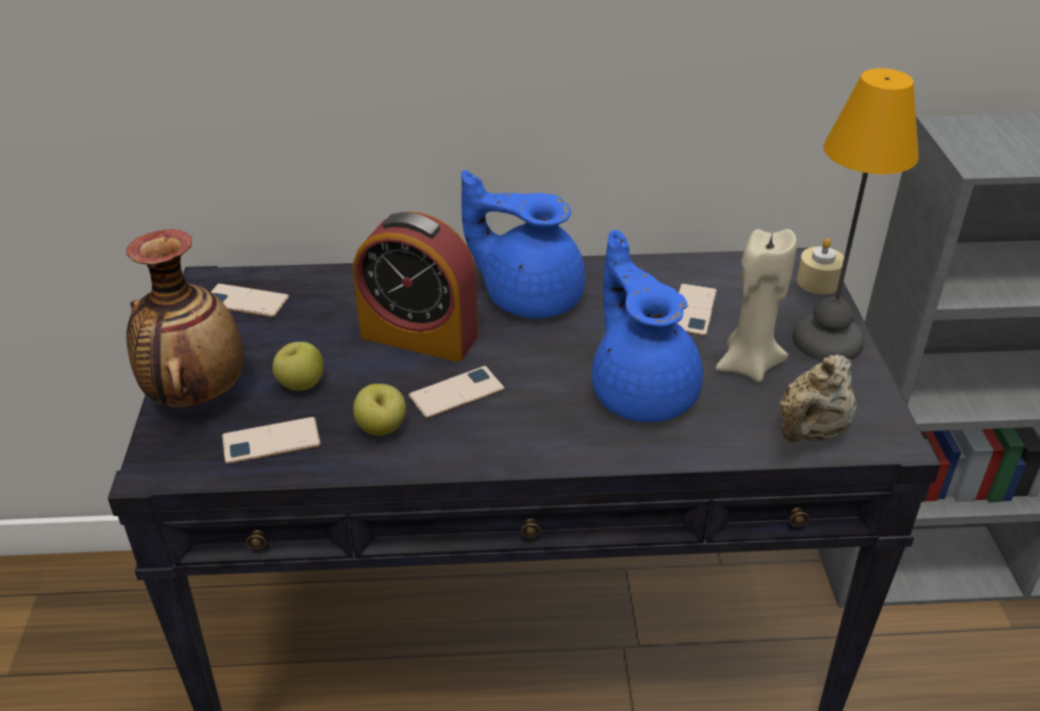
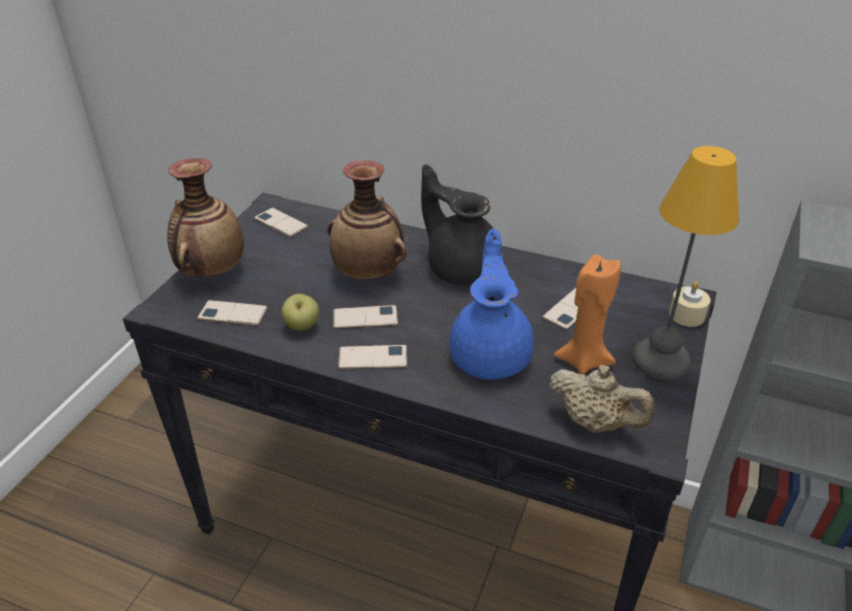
camera: 25 degrees right, 0 degrees up
apple [272,342,323,391] -> none
alarm clock [353,211,478,362] -> vase [327,160,407,279]
blue teapot [461,170,585,319] -> black teapot [421,164,494,285]
beige candle [716,229,797,382] -> orange candle [554,255,621,375]
beige teapot [779,354,856,443] -> beige teapot turned 120 degrees counterclockwise [549,365,655,433]
none -> phone [338,345,407,369]

